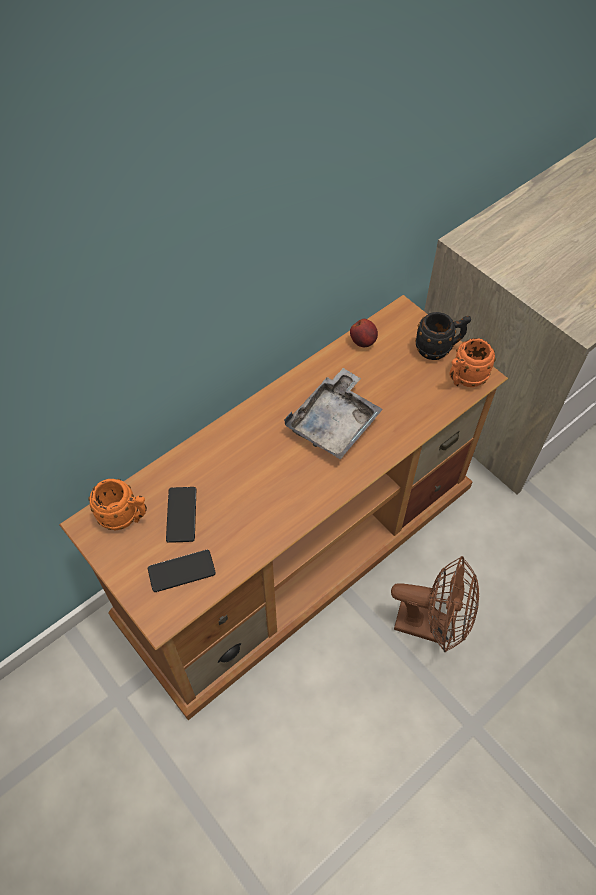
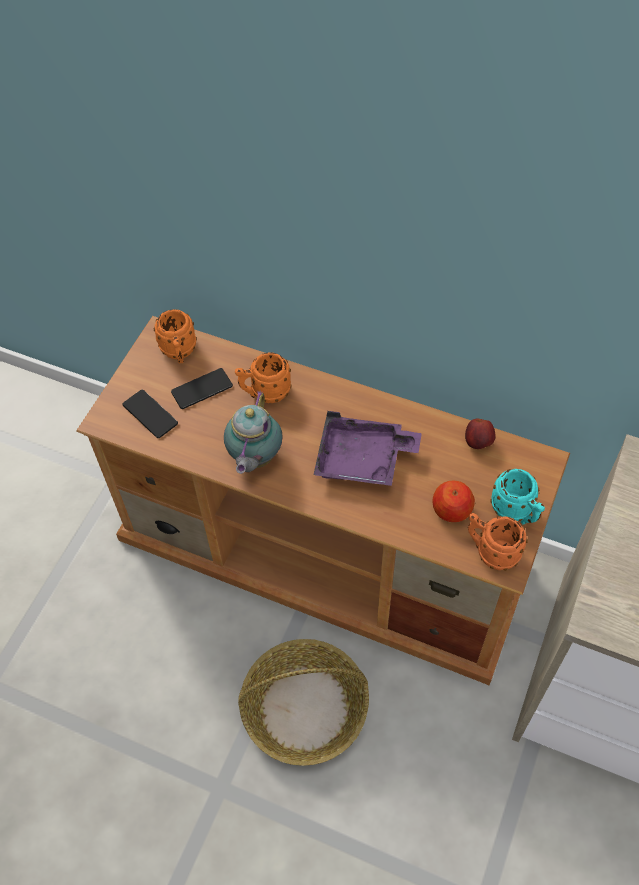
camera: 65 degrees right, 0 degrees up
grey tray [284,368,383,459] -> purple tray [313,411,422,486]
brown fan [391,556,479,652] -> basket [238,639,369,766]
black mug [415,312,471,360] -> turquoise mug [491,469,545,525]
none -> teapot [224,391,283,474]
none -> orange mug [235,352,292,403]
none -> apple [433,481,475,522]

